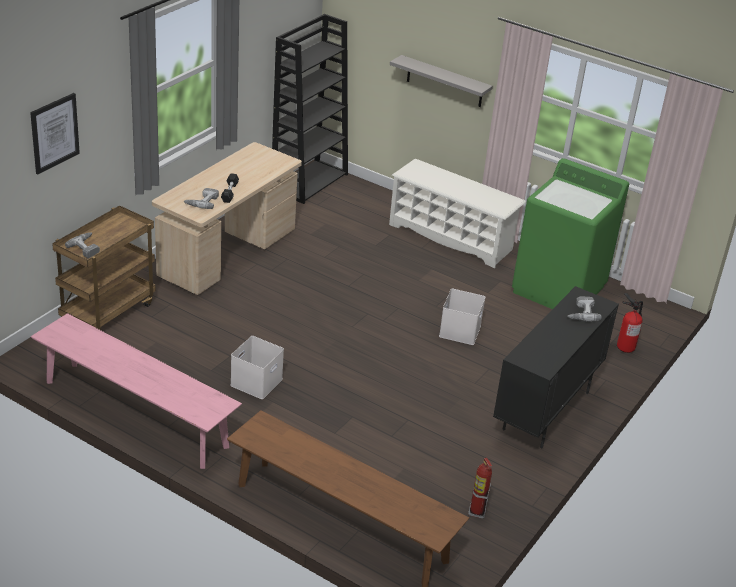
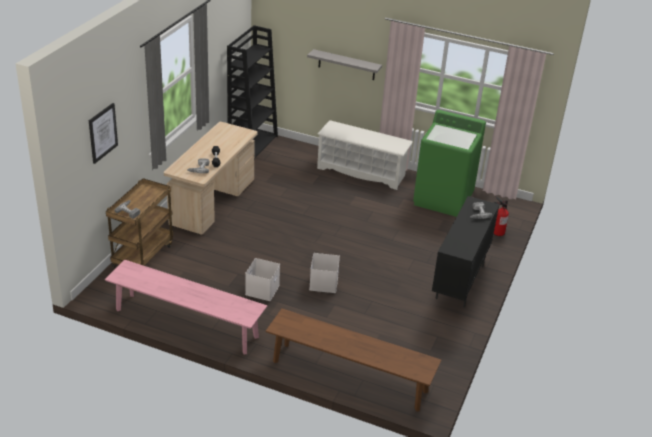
camera: 10 degrees left, 0 degrees up
white storage box [439,289,486,345] -> white storage box moved to [309,253,340,293]
fire extinguisher [468,458,492,519] -> none

